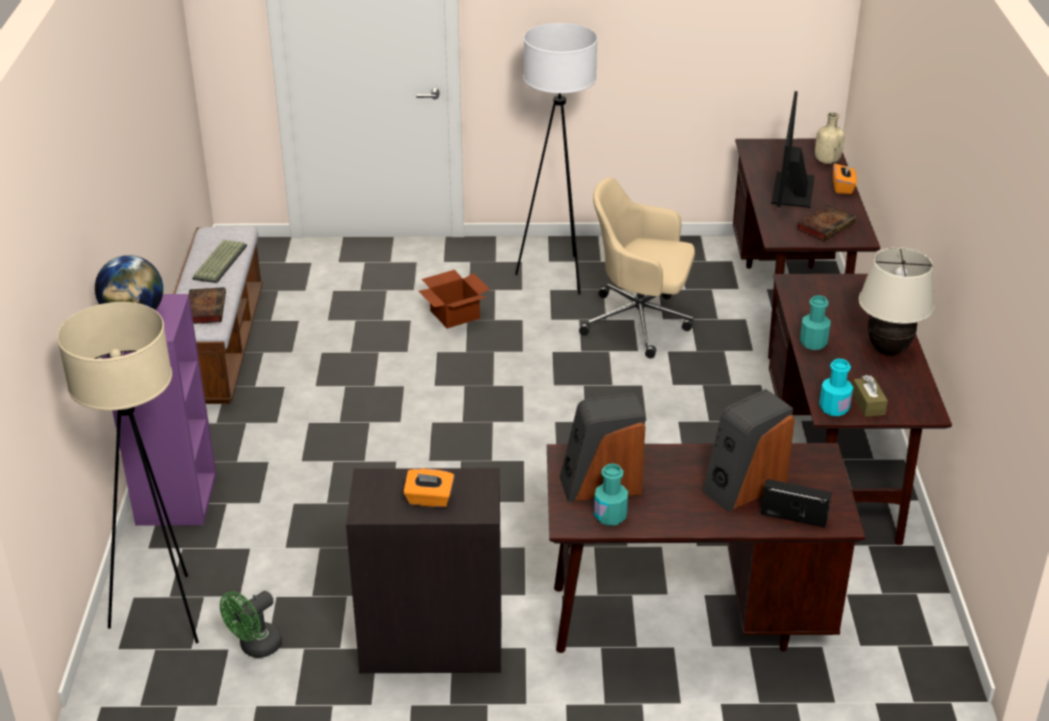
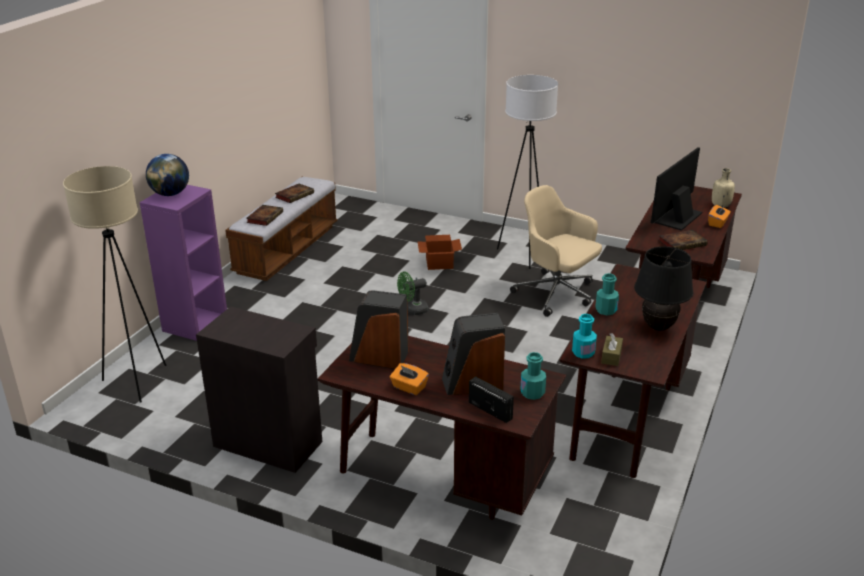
camera: 25 degrees right, 5 degrees down
keyboard [192,240,247,283] -> book [275,184,314,203]
green fan [220,591,282,658] -> green fan moved to [397,272,428,315]
orange tissue box [403,469,454,507] -> orange tissue box moved to [390,363,429,395]
turquoise bottle [594,463,628,526] -> turquoise bottle moved to [520,352,546,400]
beige table lamp [859,247,934,355] -> black table lamp [634,246,693,331]

